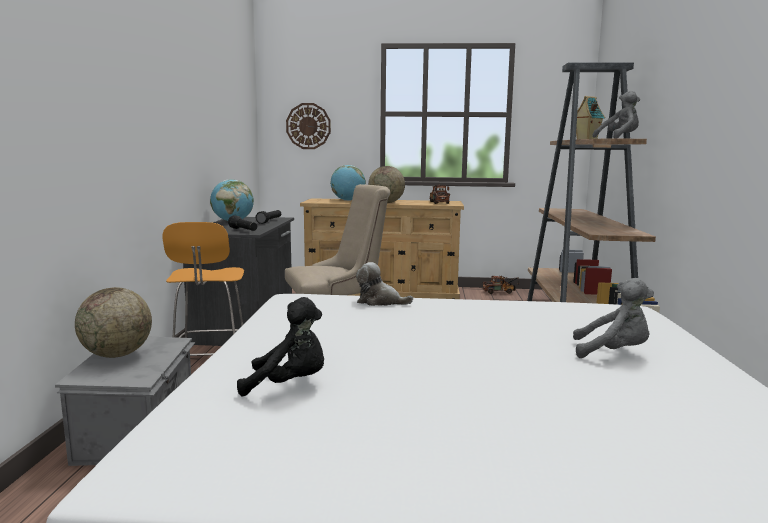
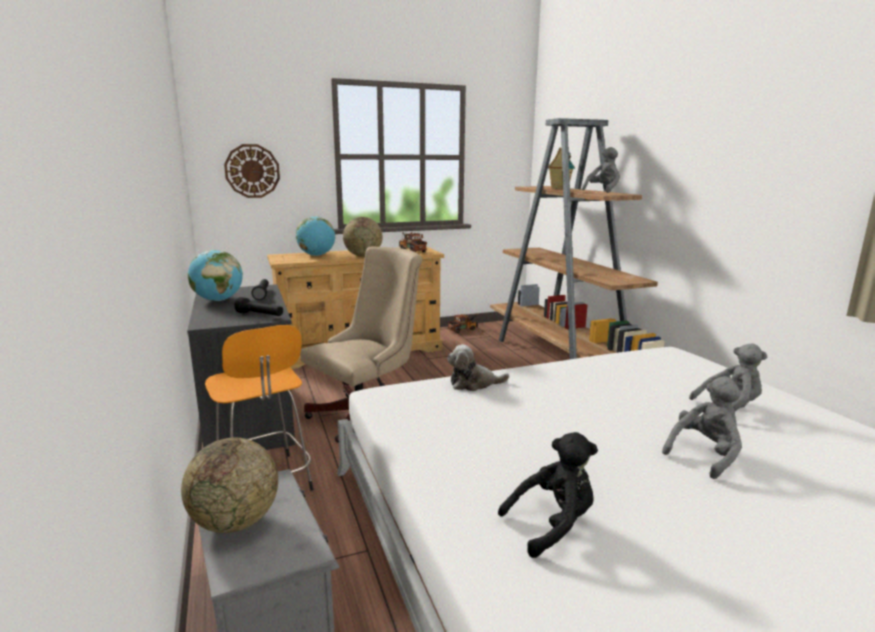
camera: 25 degrees left, 5 degrees up
none -> grey plush toy [662,376,742,479]

